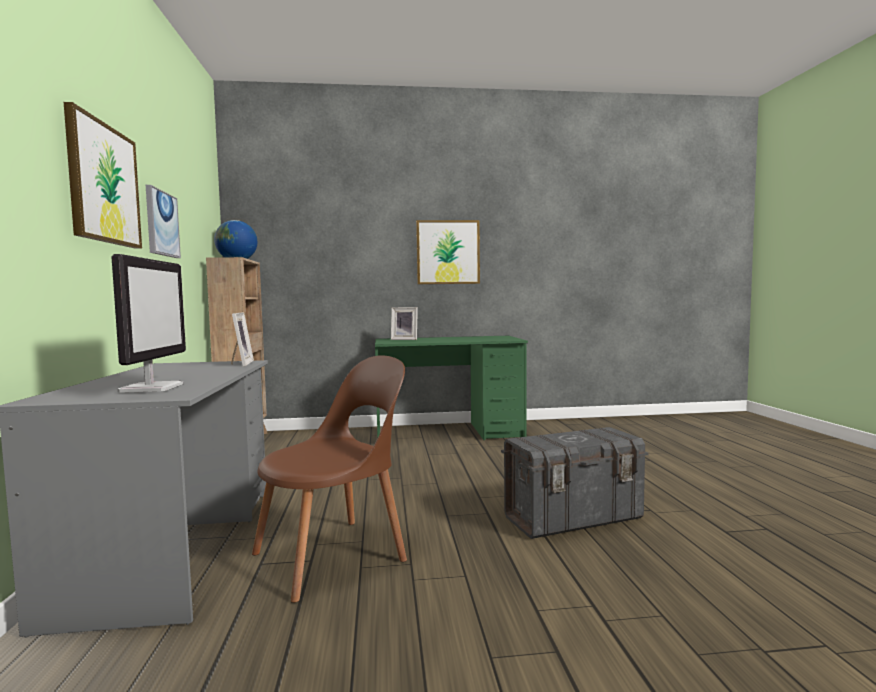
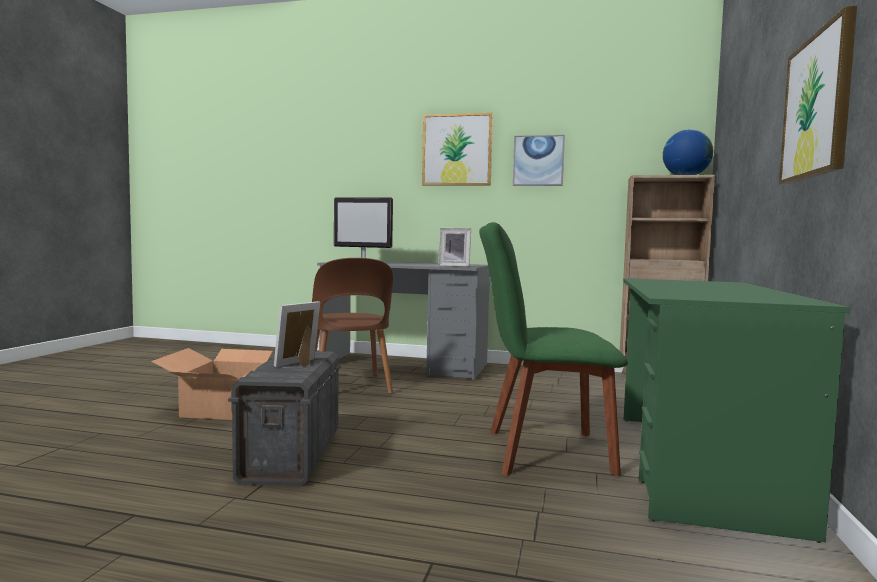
camera: 110 degrees right, 0 degrees up
picture frame [391,307,418,340] -> picture frame moved to [274,301,320,367]
none -> cardboard box [151,348,273,420]
none -> green chair [479,222,628,476]

